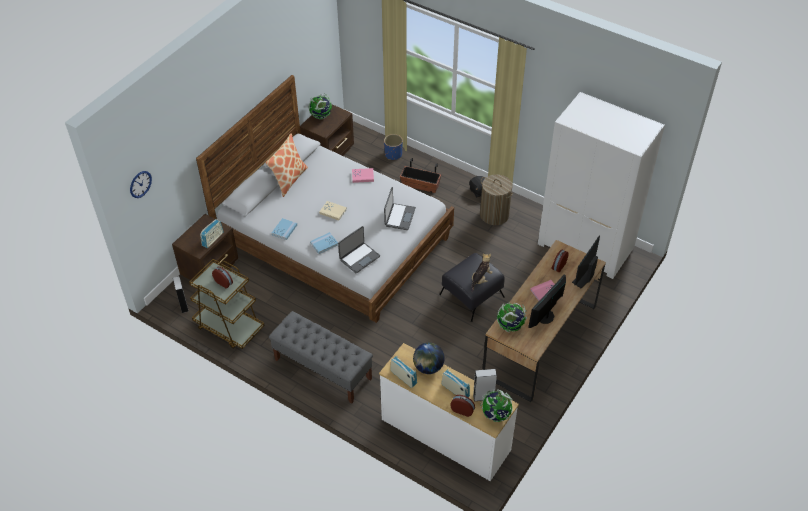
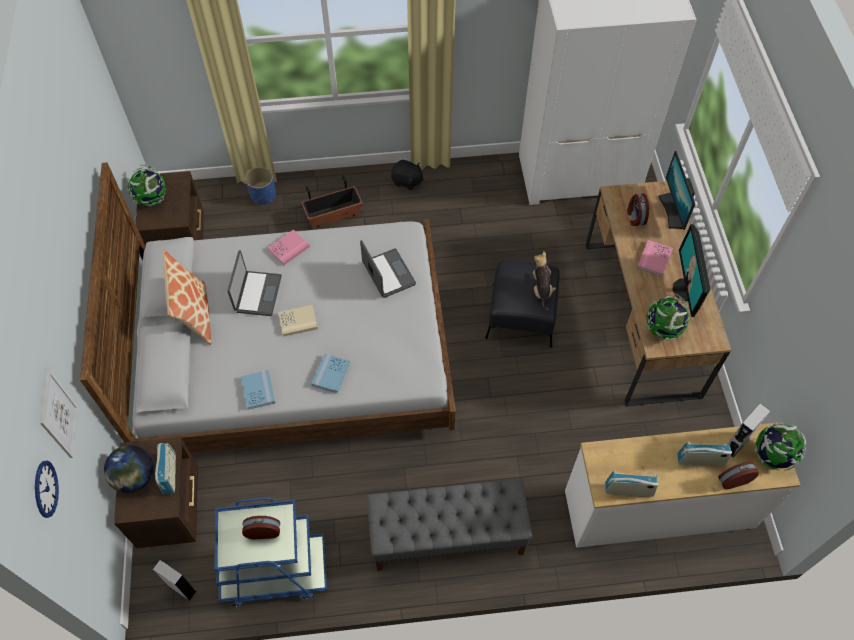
camera: 40 degrees left, 10 degrees up
brown cart [189,259,265,349] -> blue cart [214,497,327,607]
laptop [338,226,380,273] -> laptop moved to [227,250,282,316]
globe [413,343,445,374] -> globe moved to [104,445,153,493]
laundry basket [480,174,513,225] -> none
none -> picture [40,368,78,458]

